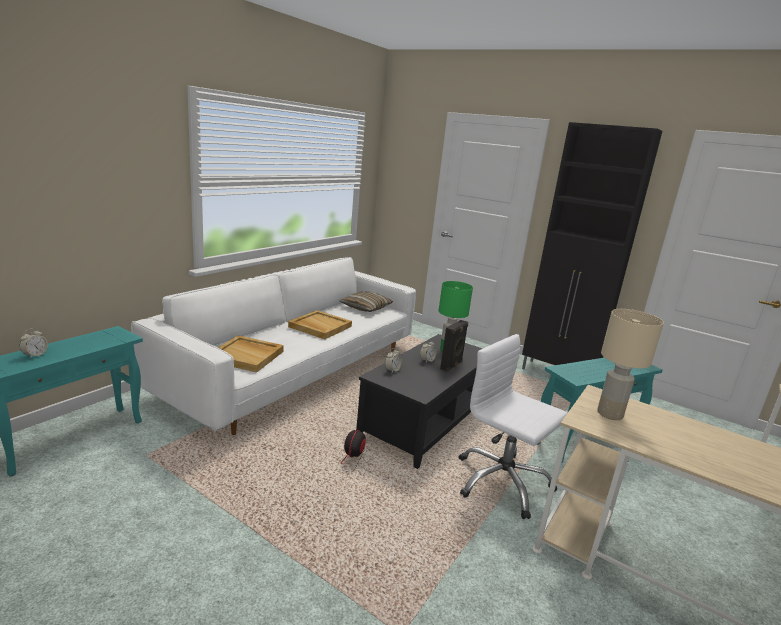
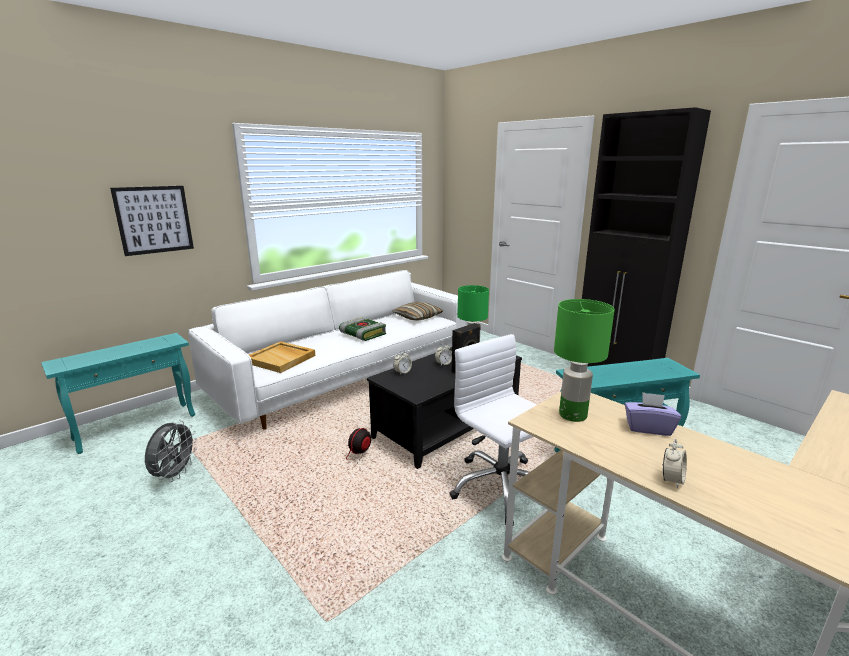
camera: 15 degrees right, 0 degrees up
alarm clock [19,328,48,359] -> alarm clock moved to [663,439,687,489]
beige tray [288,310,352,340] -> book [339,317,386,341]
beige table lamp [597,309,664,420] -> green table lamp [554,299,615,422]
none -> picture [110,186,194,256]
none -> grey fan [145,420,197,482]
none -> purple tissue box [625,392,681,436]

